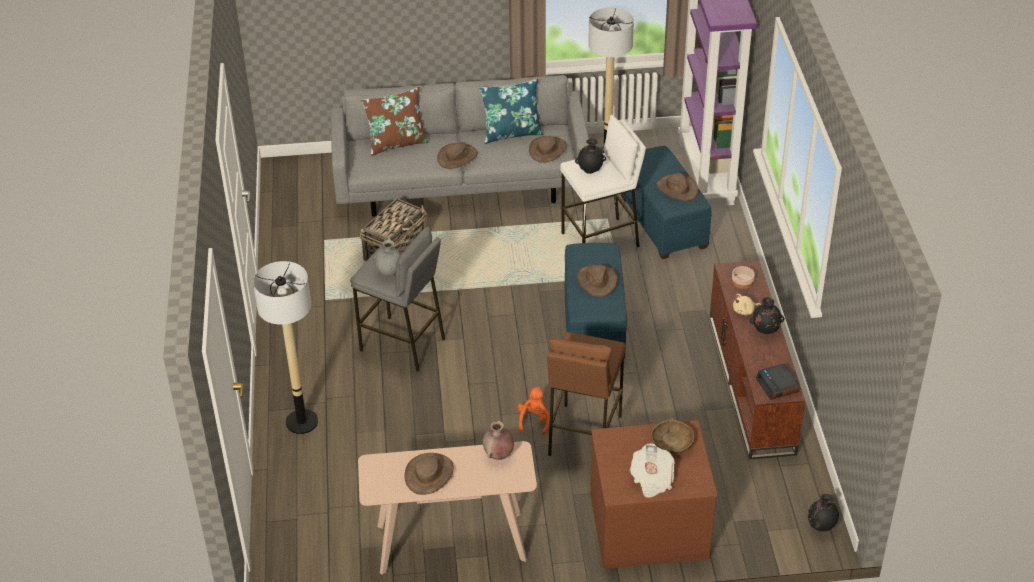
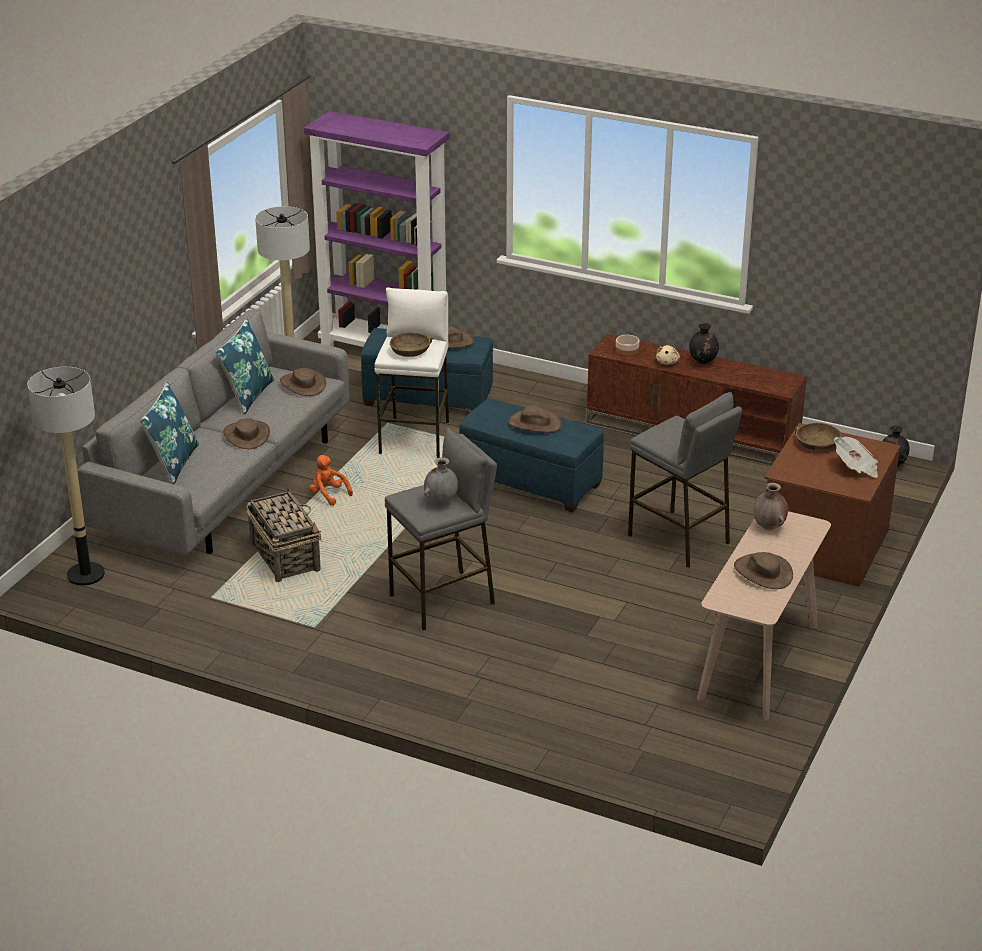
camera: 60 degrees left, 10 degrees down
floor lamp [253,261,318,434] -> floor lamp moved to [27,367,105,586]
brown pillow [361,87,429,156] -> blue pillow [140,382,199,484]
orange plush toy [518,387,550,435] -> orange plush toy moved to [309,455,353,506]
brown stool [547,332,626,456] -> grey stool [628,392,742,568]
black vase [575,139,606,174] -> brown bowl [390,332,432,357]
alarm clock [756,364,800,400] -> none

